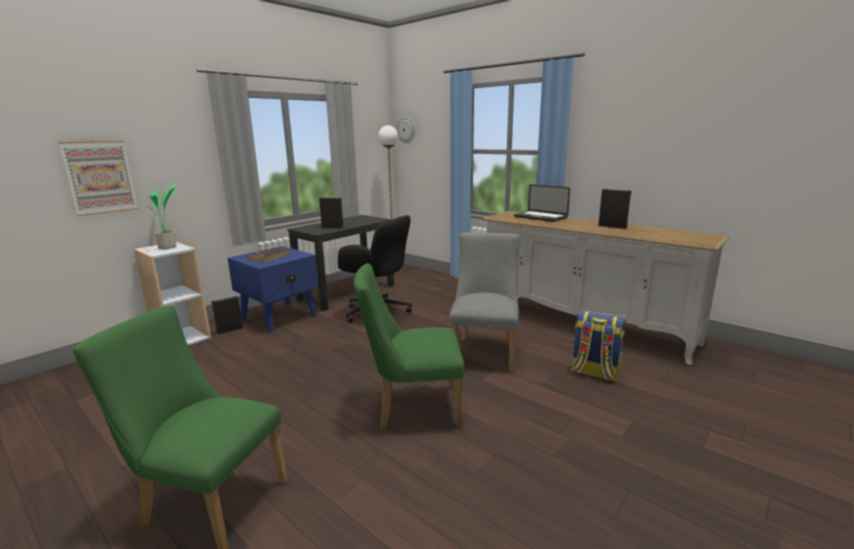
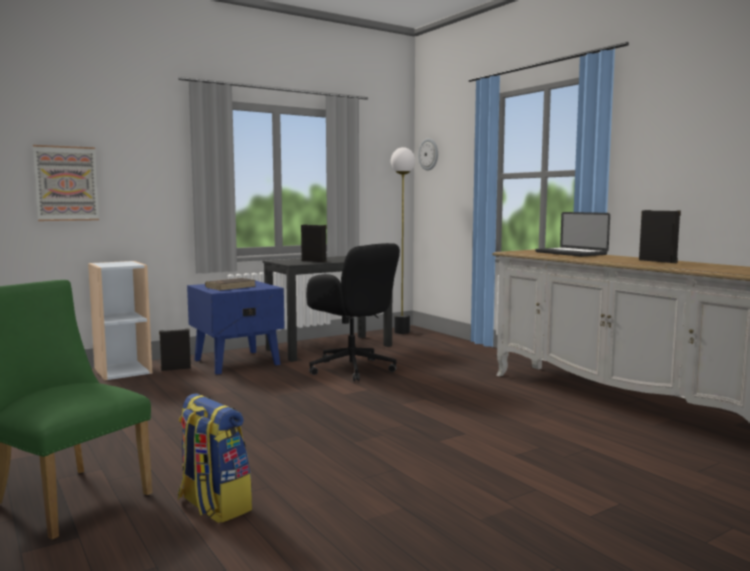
camera: 15 degrees right, 10 degrees down
potted plant [137,184,178,249] -> none
green chair [354,263,465,429] -> none
grey chair [449,233,520,372] -> none
backpack [571,311,626,382] -> backpack moved to [178,393,252,523]

